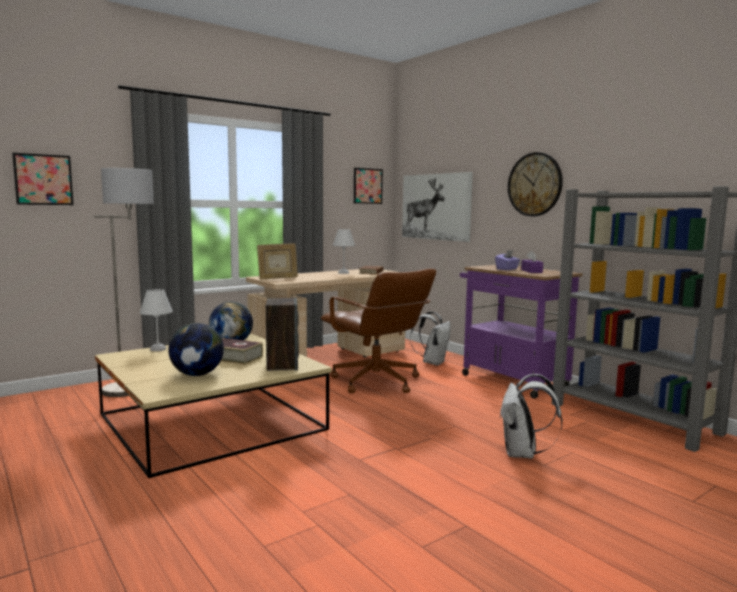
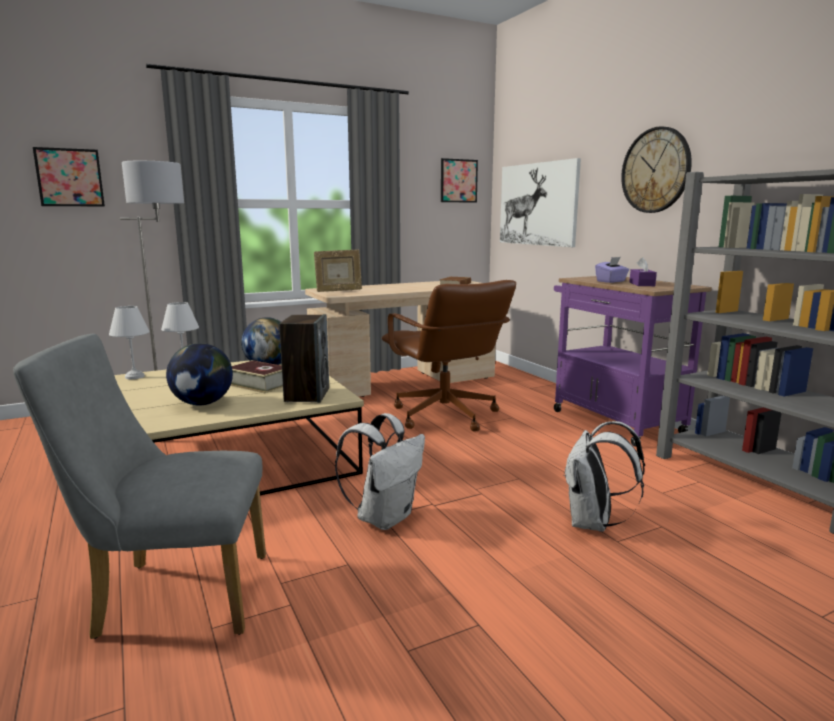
camera: 10 degrees right, 5 degrees up
white table lamp [333,229,355,274] -> white table lamp moved to [109,306,150,379]
white backpack [410,311,451,366] -> white backpack moved to [335,413,425,530]
none -> grey chair [13,334,266,639]

